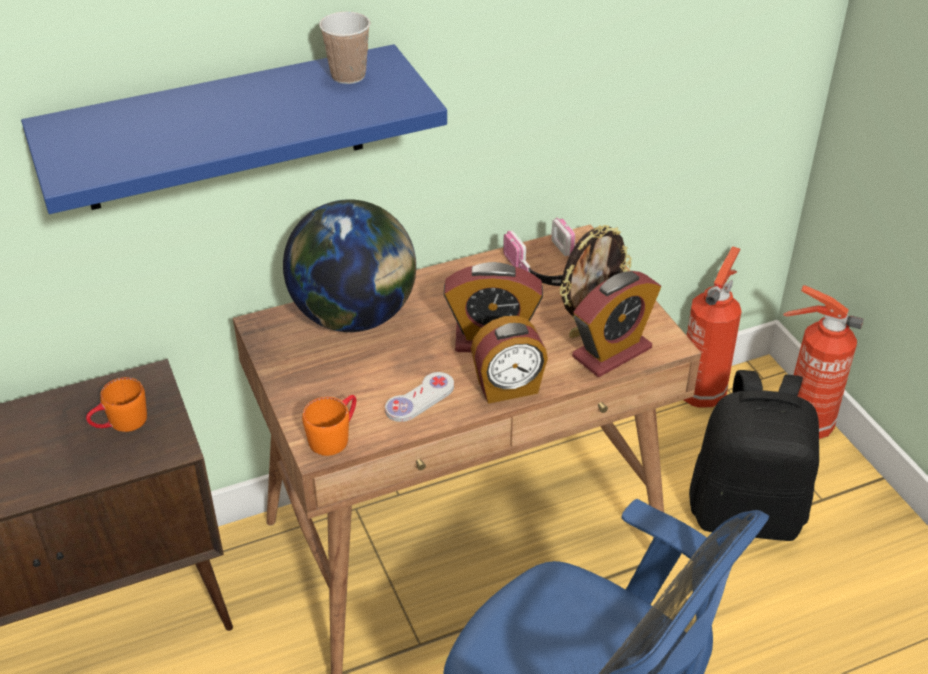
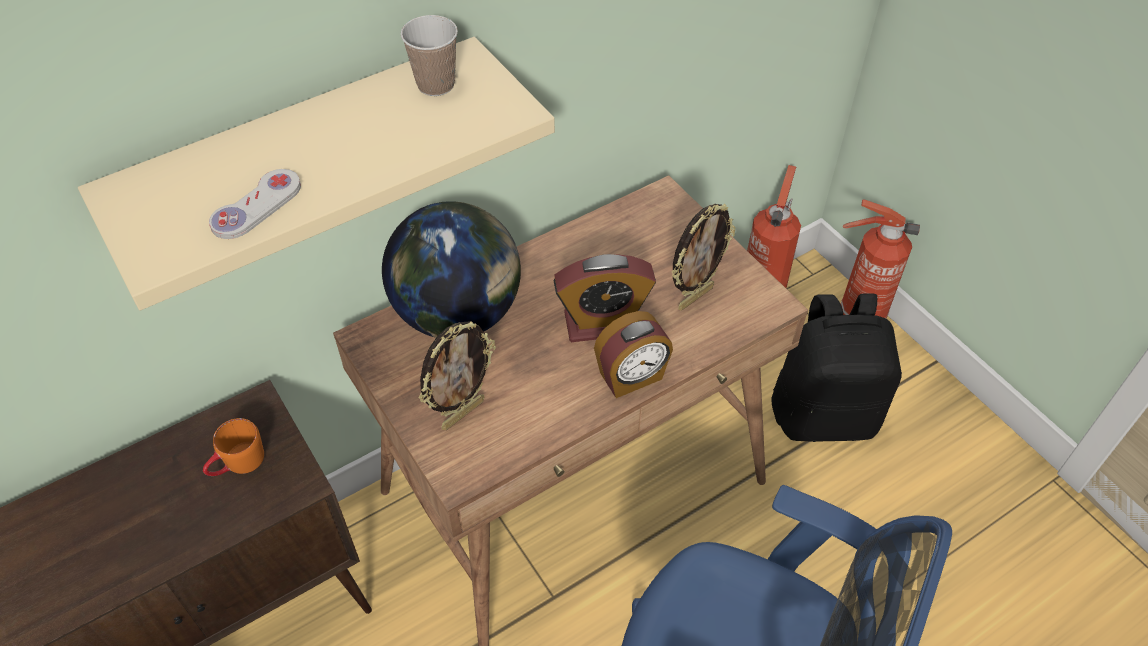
camera: 10 degrees left, 10 degrees up
blue shelf [21,44,447,214] -> beige shelf [78,37,555,310]
orange mug [302,395,356,456] -> none
white game controller [385,372,454,422] -> white game controller moved to [209,169,301,239]
headphones [503,218,576,286] -> none
alarm clock [572,271,661,377] -> none
none -> picture frame [419,321,496,430]

